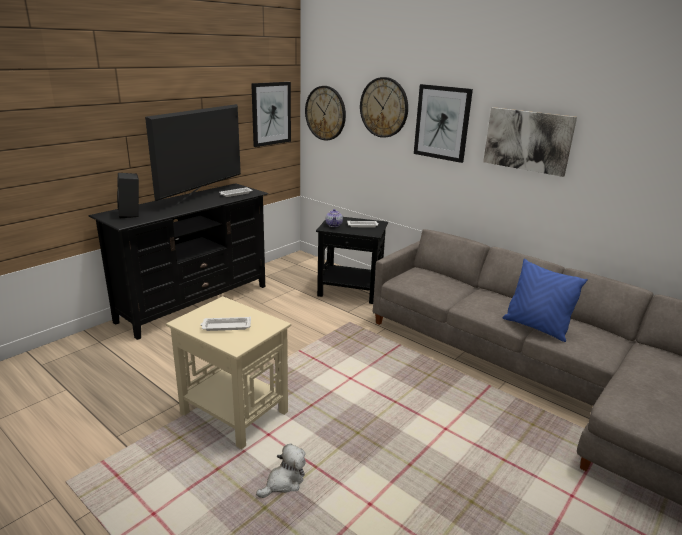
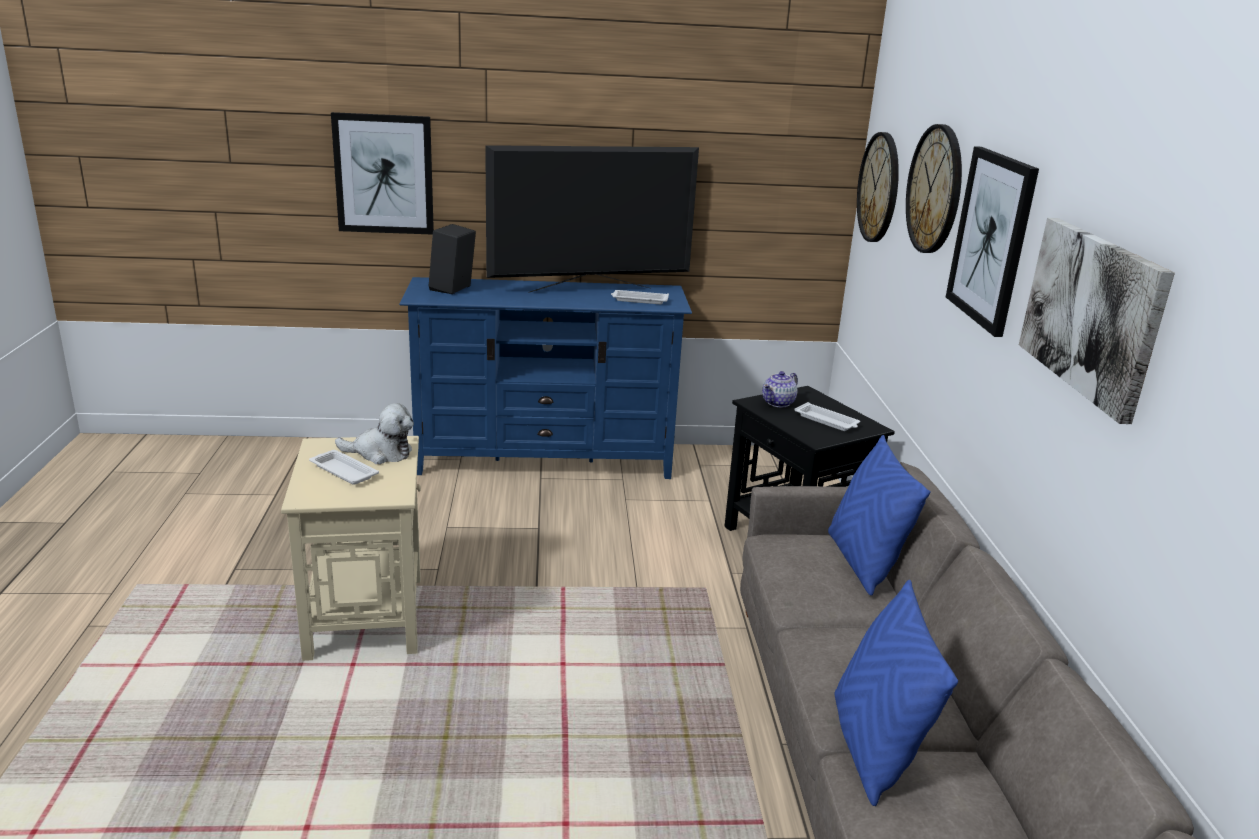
camera: 45 degrees right, 0 degrees up
black tv stand [89,183,268,340] -> blue tv stand [399,277,692,479]
picture [251,82,291,147] -> picture moved to [331,112,434,235]
plush toy [256,444,306,498] -> plush toy moved to [335,403,414,464]
none -> blue pillow [828,435,931,596]

